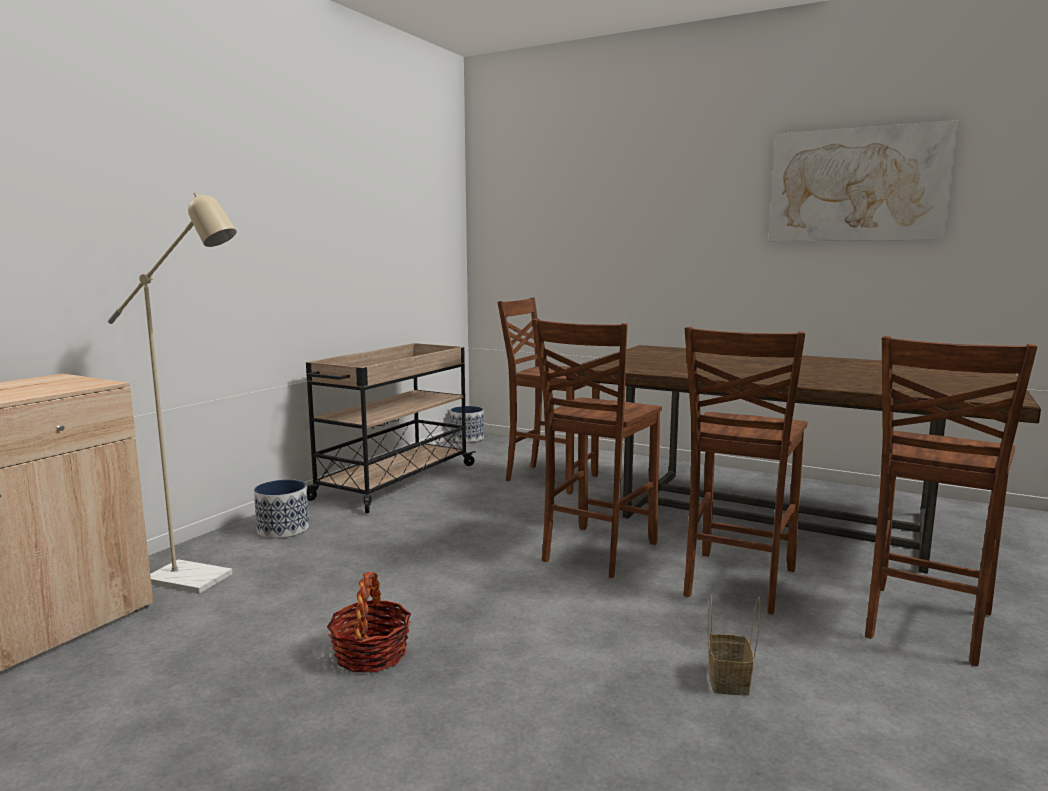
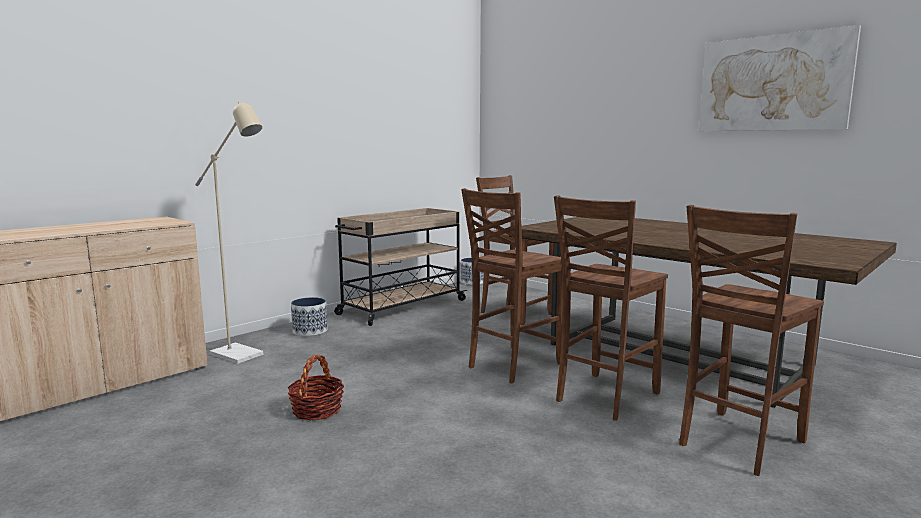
camera: 15 degrees right, 0 degrees up
basket [708,594,761,696] -> none

